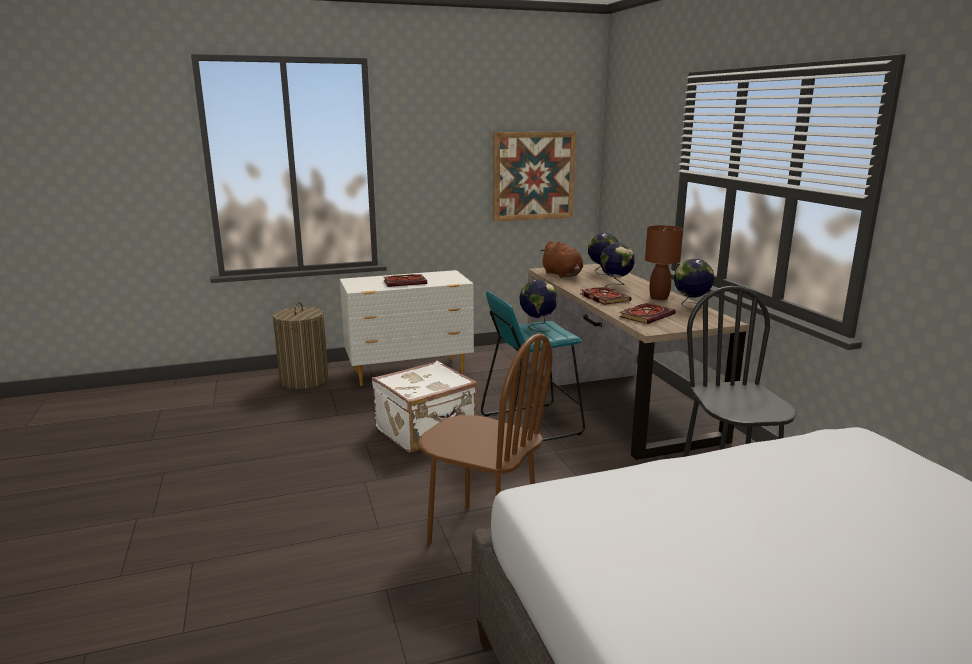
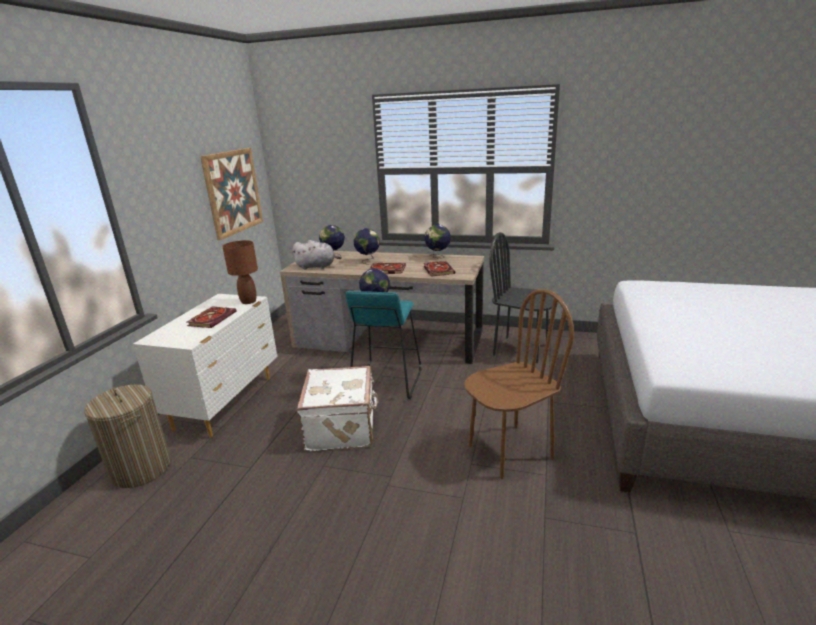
camera: 55 degrees left, 5 degrees up
brown plush toy [541,241,583,278] -> grey plush toy [292,240,342,269]
brown table lamp [645,225,683,300] -> brown table lamp moved to [222,240,258,304]

